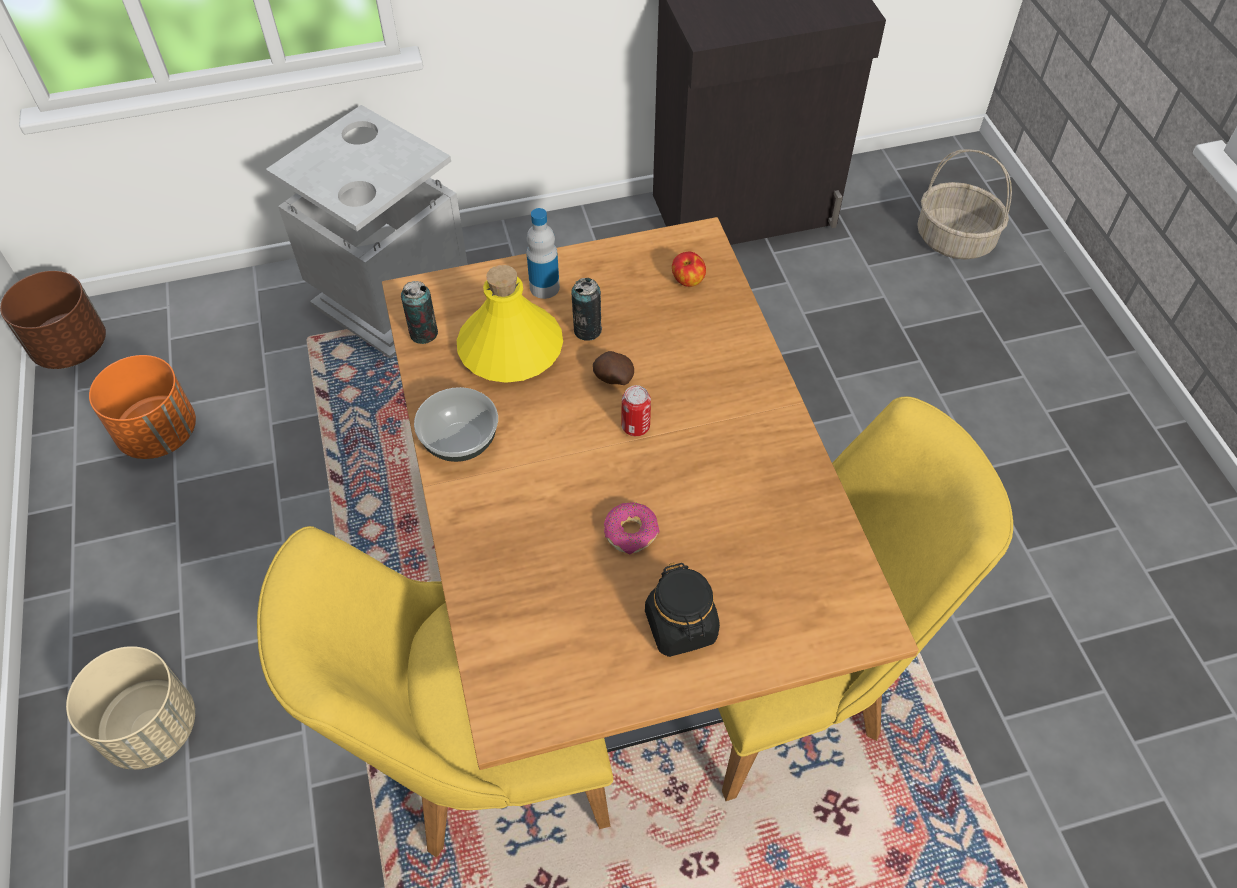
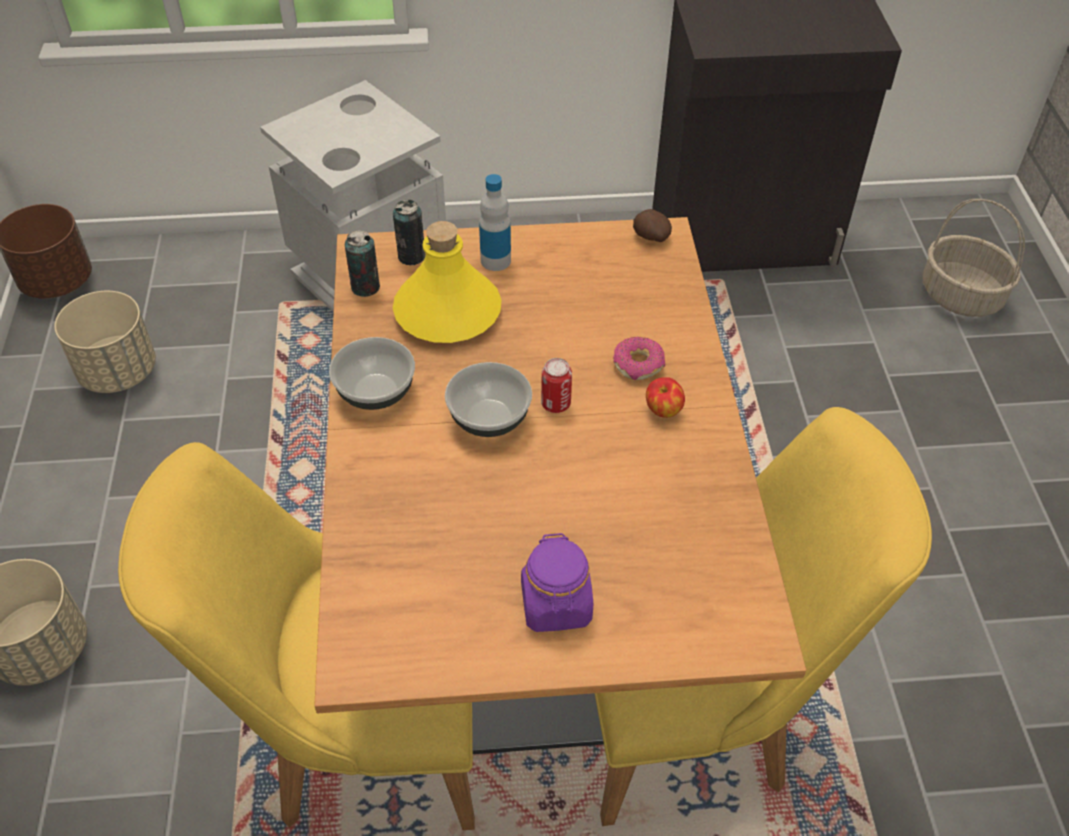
camera: 10 degrees right, 5 degrees down
orange planter [89,355,196,459] -> beige planter [54,291,156,393]
can [571,278,602,341] -> can moved to [393,200,426,265]
potato [593,351,634,385] -> potato moved to [633,209,672,242]
donut [604,502,660,554] -> donut moved to [613,337,665,380]
black jar [645,563,720,657] -> purple jar [521,533,593,632]
apple [672,251,706,287] -> apple moved to [646,377,685,418]
none -> bowl [445,362,532,437]

